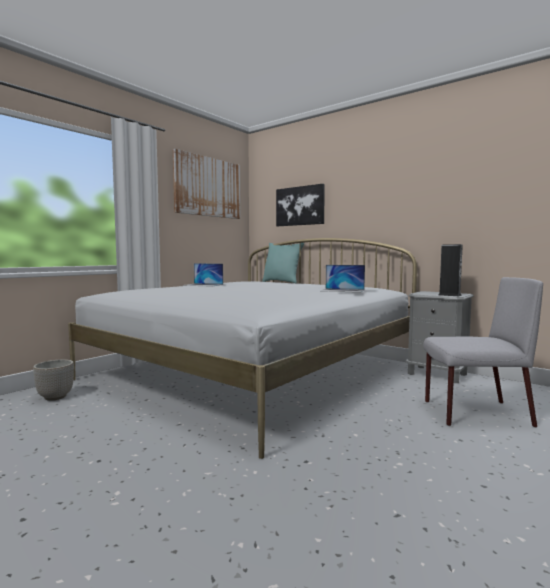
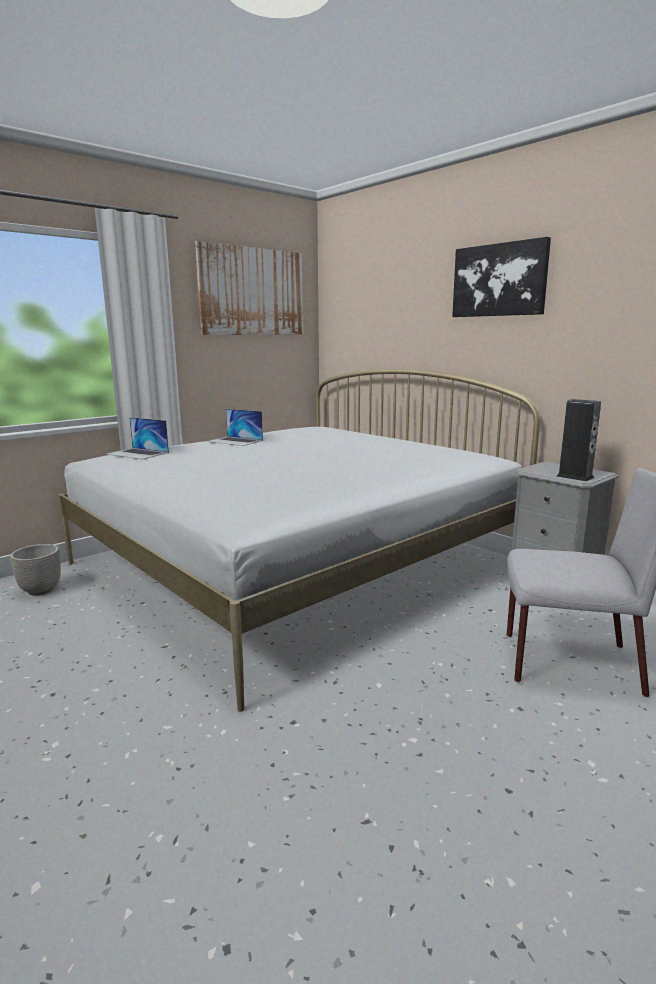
camera: 10 degrees right, 10 degrees up
turquoise pillow [262,243,304,283] -> none
picture [276,184,325,226] -> picture moved to [452,237,551,317]
laptop [321,265,365,293] -> laptop moved to [107,417,169,460]

